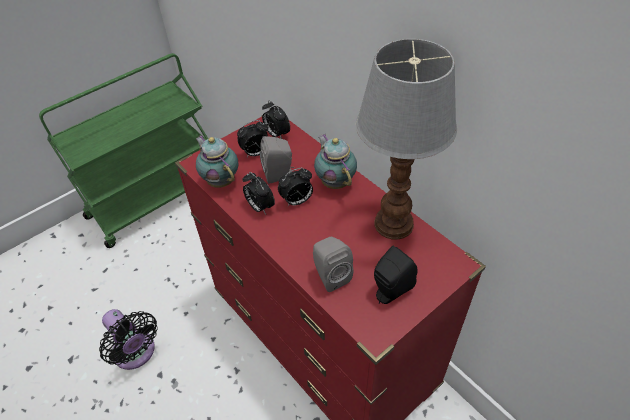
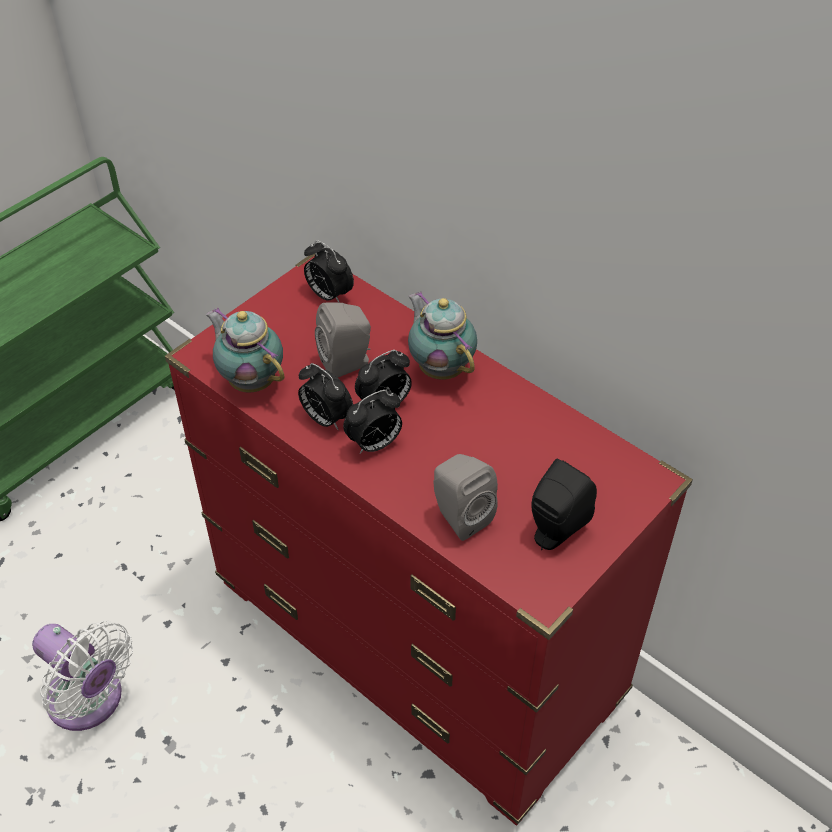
camera: 10 degrees left, 0 degrees up
black fan [99,309,158,370] -> white fan [32,621,133,731]
alarm clock [237,120,268,157] -> alarm clock moved to [343,390,402,454]
table lamp [356,39,457,240] -> none

